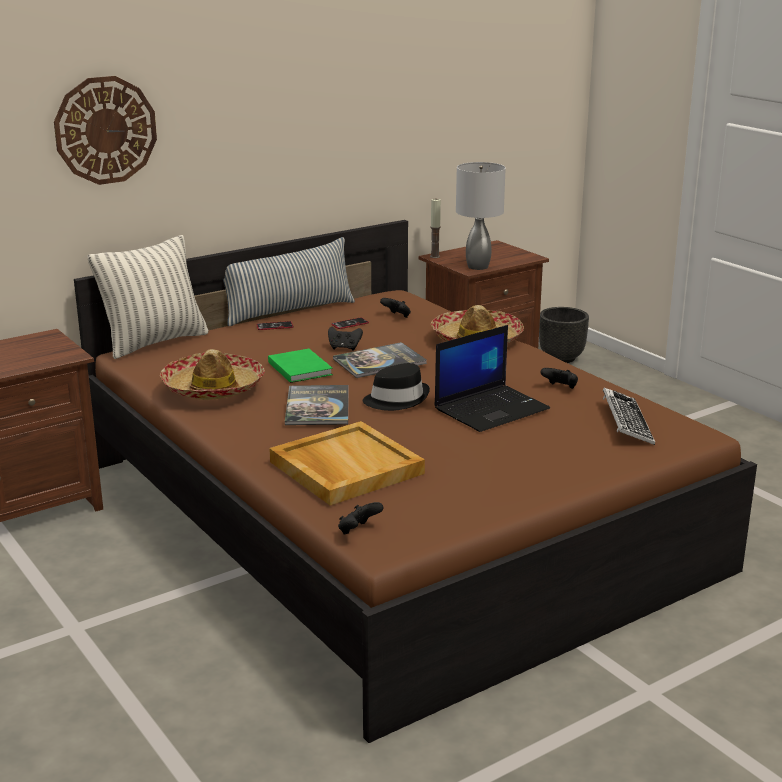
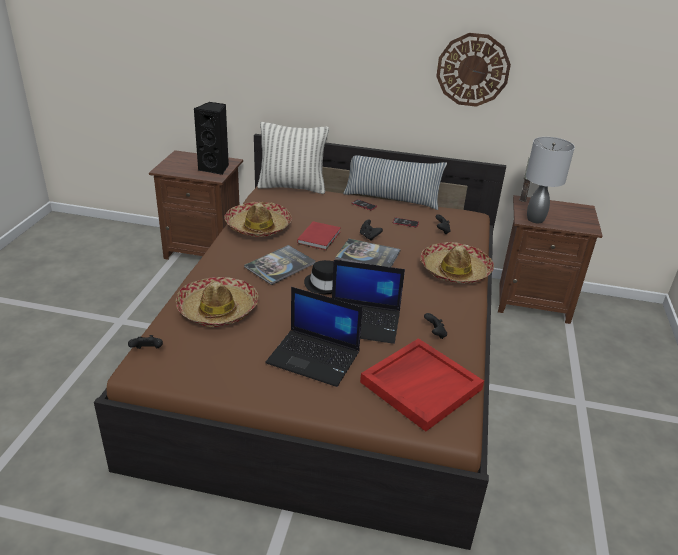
camera: 45 degrees right, 10 degrees up
wall clock [54,76,157,185] -> wall clock moved to [436,33,511,107]
green book [268,349,333,383] -> red book [297,221,341,250]
beige tray [269,421,425,505] -> hat [176,277,258,327]
black planter [539,307,589,363] -> none
keyboard [603,387,655,445] -> red tray [360,338,484,432]
none -> black speaker [194,102,229,175]
none -> laptop [265,287,363,387]

